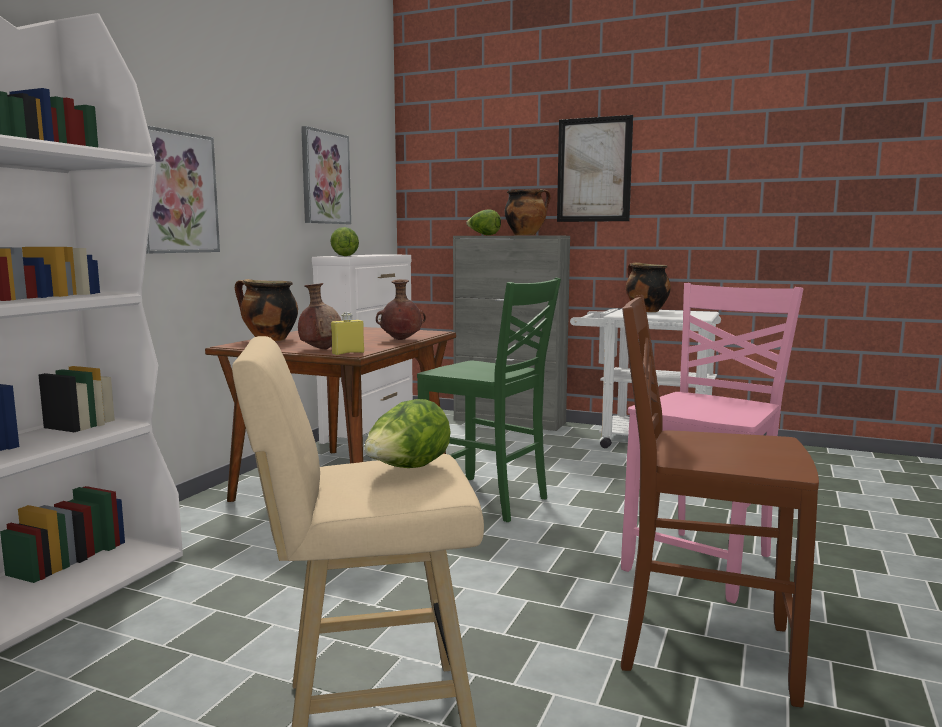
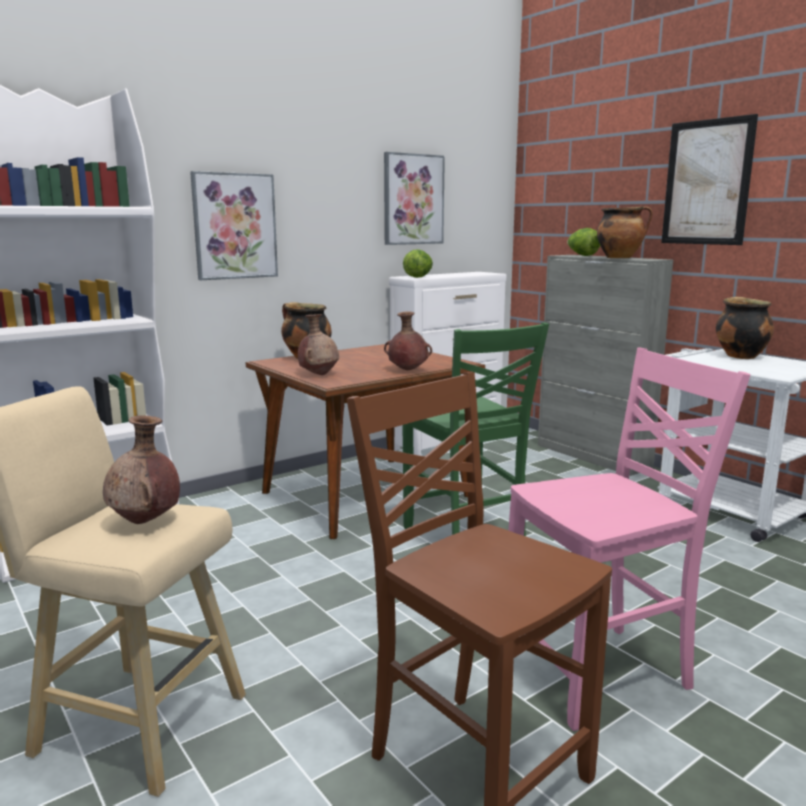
camera: 30 degrees right, 5 degrees up
yellow bottle [331,312,364,355] -> none
lettuce [364,399,450,468] -> brown vase [103,415,180,524]

